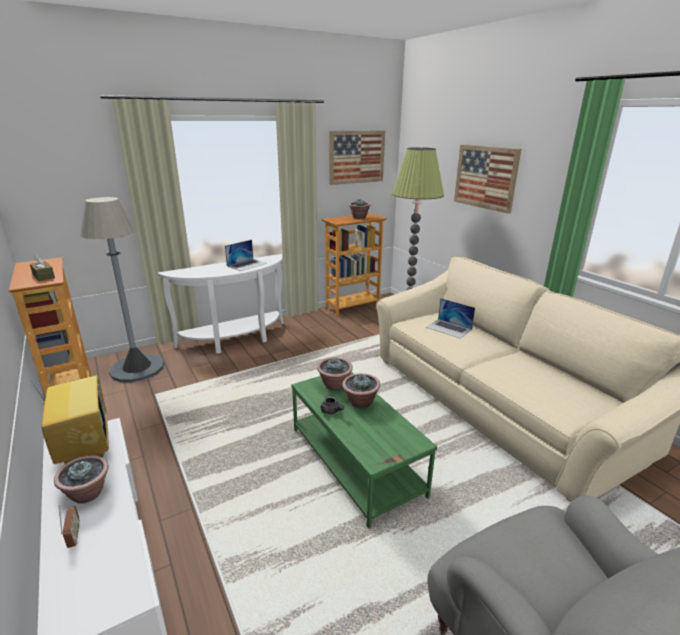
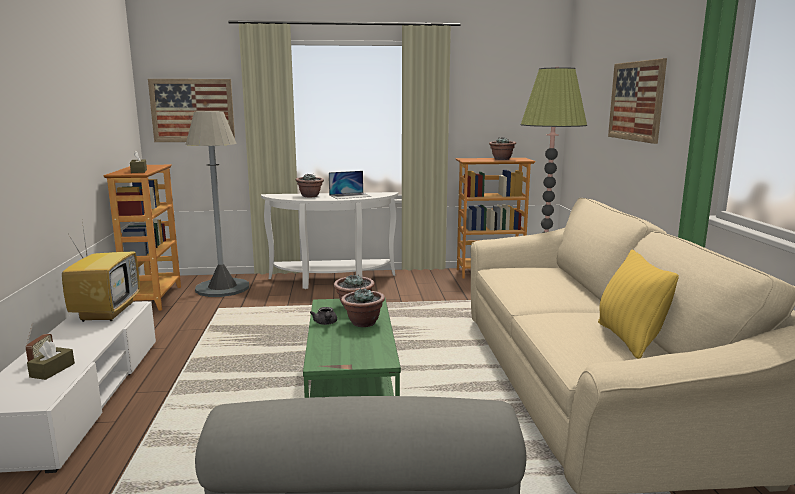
camera: 25 degrees right, 10 degrees down
potted plant [54,455,109,504] -> potted plant moved to [296,174,324,197]
picture [329,130,385,185] -> picture moved to [148,79,235,142]
laptop [426,298,475,339] -> none
none -> brown tissue box [27,340,75,380]
none -> yellow pillow [598,250,679,359]

